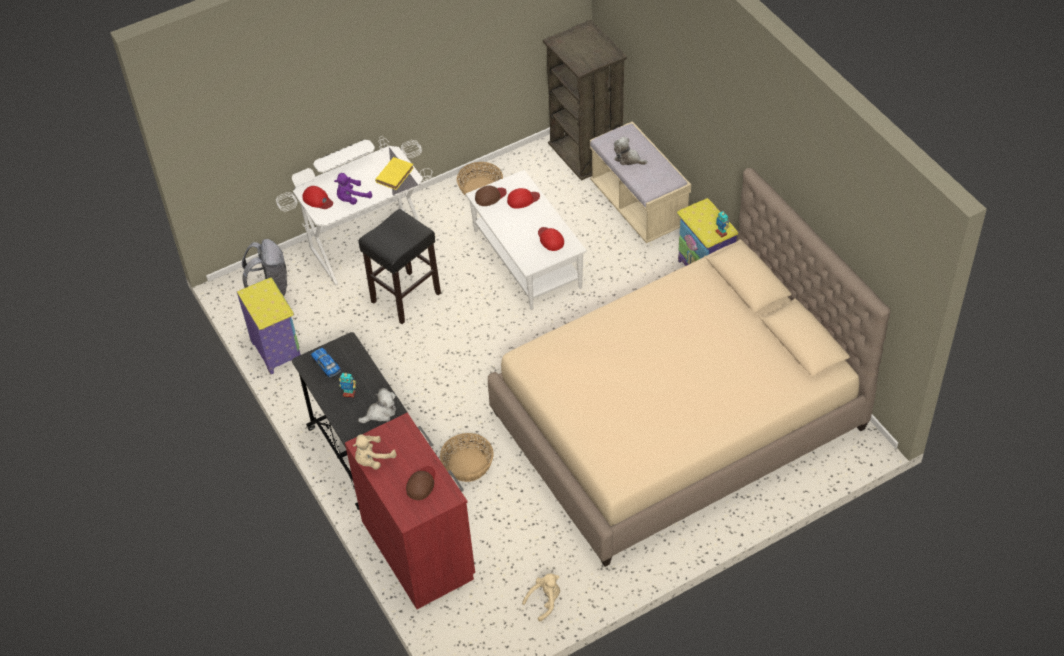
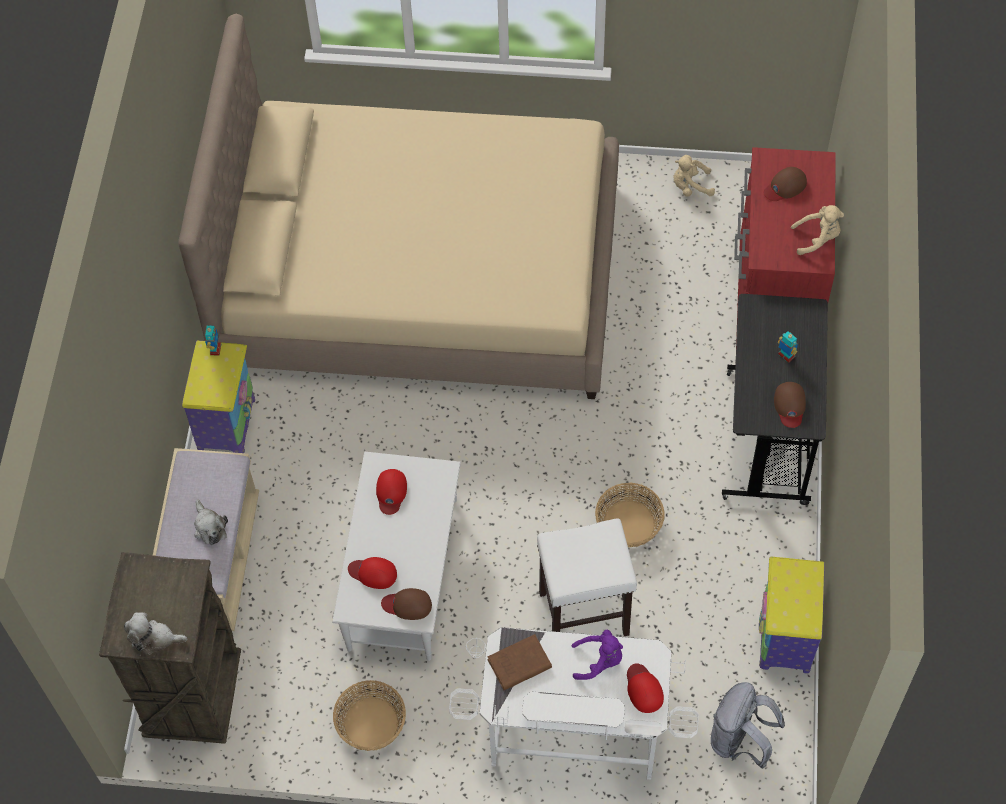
camera: 145 degrees left, 10 degrees up
toy car [311,348,342,378] -> brown cap [774,382,806,428]
black stool [358,209,441,324] -> white stool [537,519,637,636]
plush toy [358,388,396,423] -> plush toy moved to [124,612,187,655]
yellow book [375,157,414,190] -> brown book [487,634,552,690]
basket [440,433,493,482] -> basket moved to [595,482,665,547]

